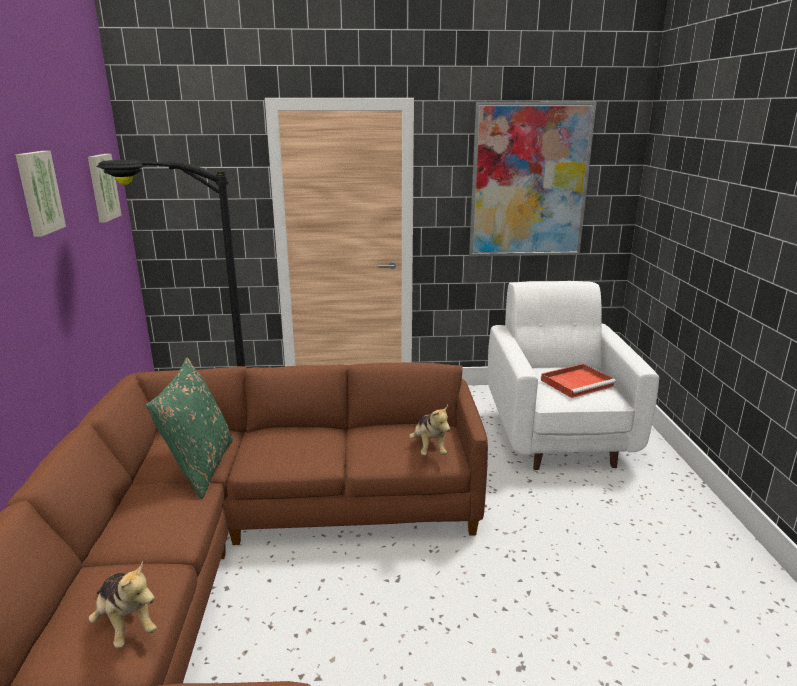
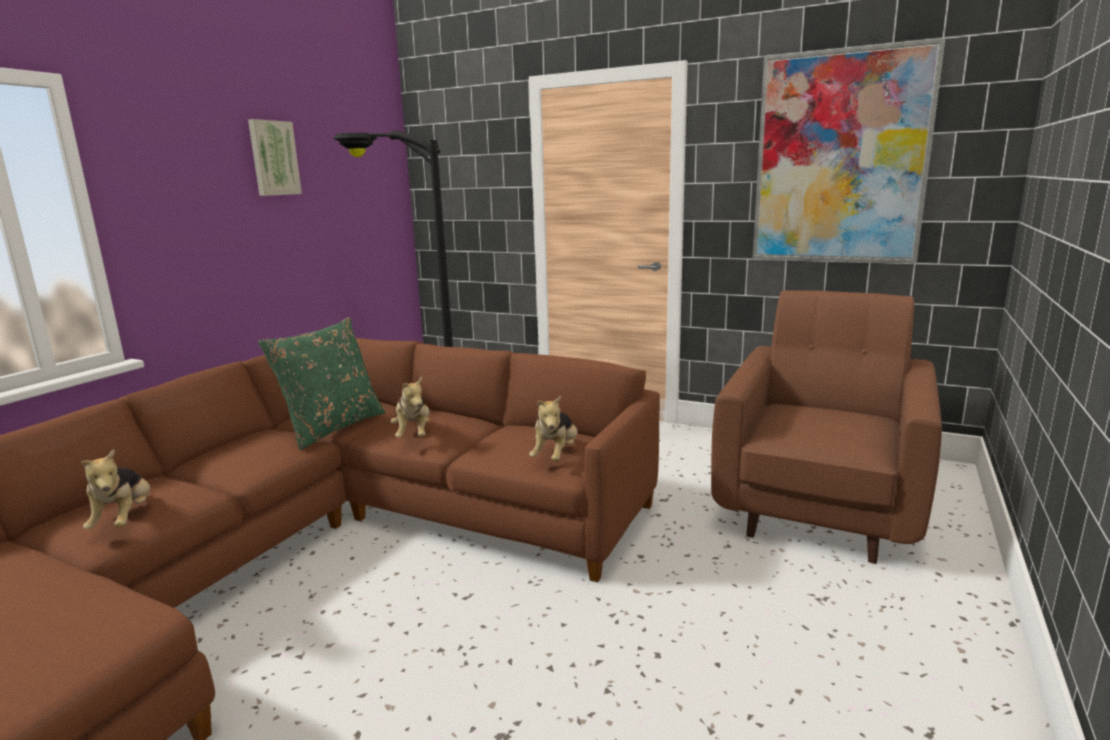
camera: 30 degrees right, 5 degrees down
picture [88,154,121,223] -> none
white armchair [488,281,659,470] -> brown armchair [711,290,942,564]
red tray [541,364,616,398] -> none
none -> plush toy [391,377,430,437]

